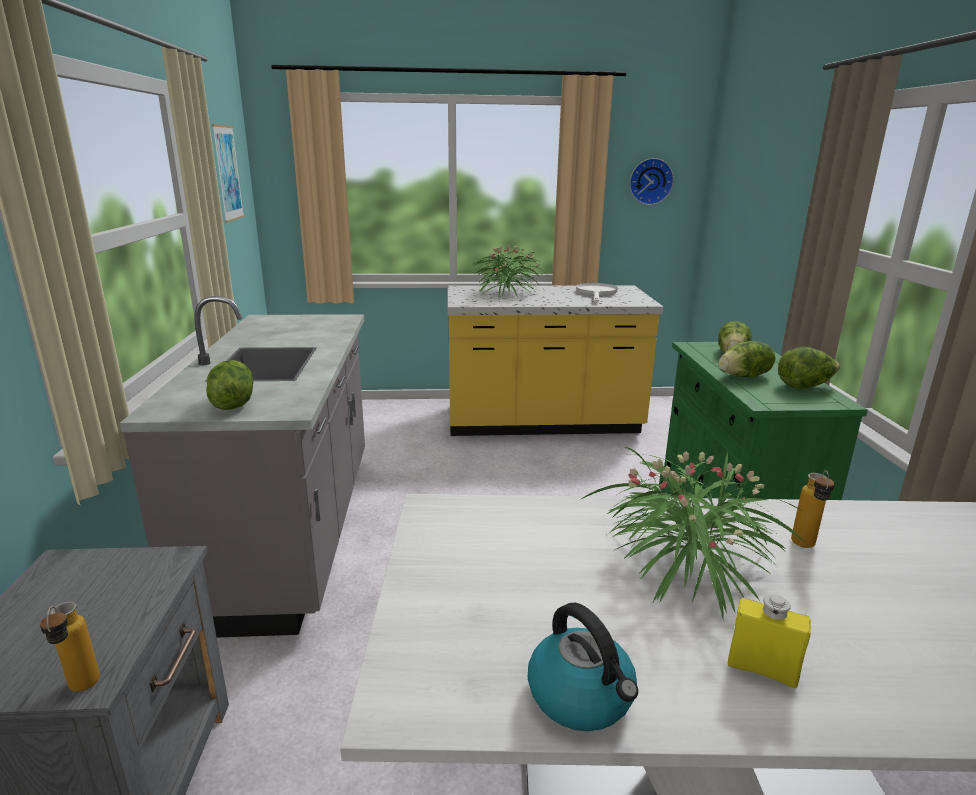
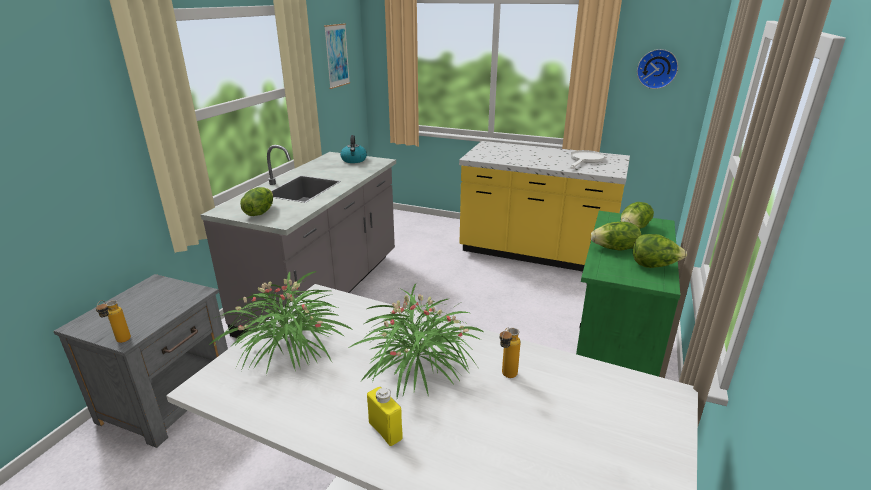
camera: 25 degrees right, 5 degrees up
potted plant [468,245,548,297] -> potted plant moved to [208,271,353,375]
kettle [528,603,638,731] -> kettle moved to [340,135,367,163]

